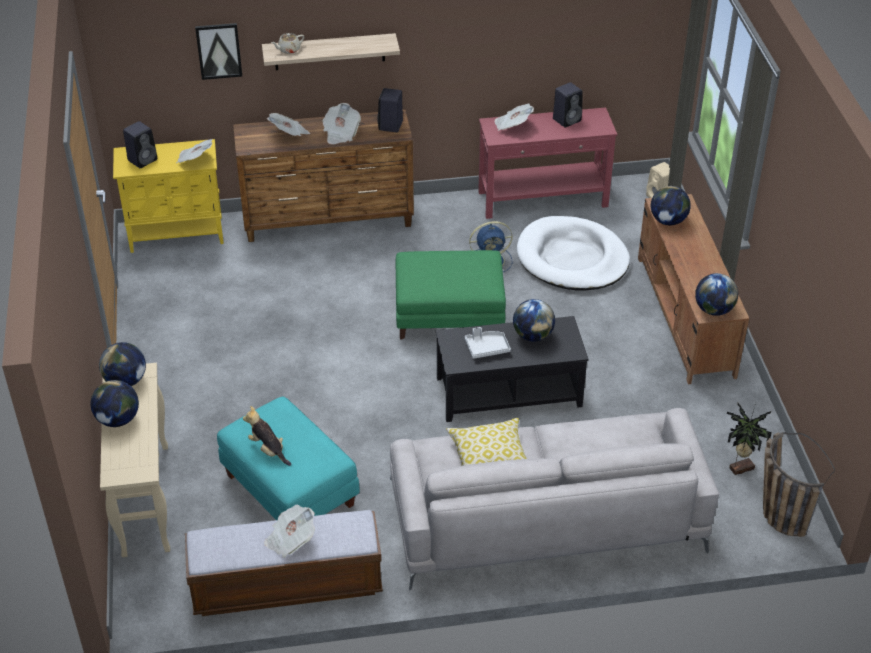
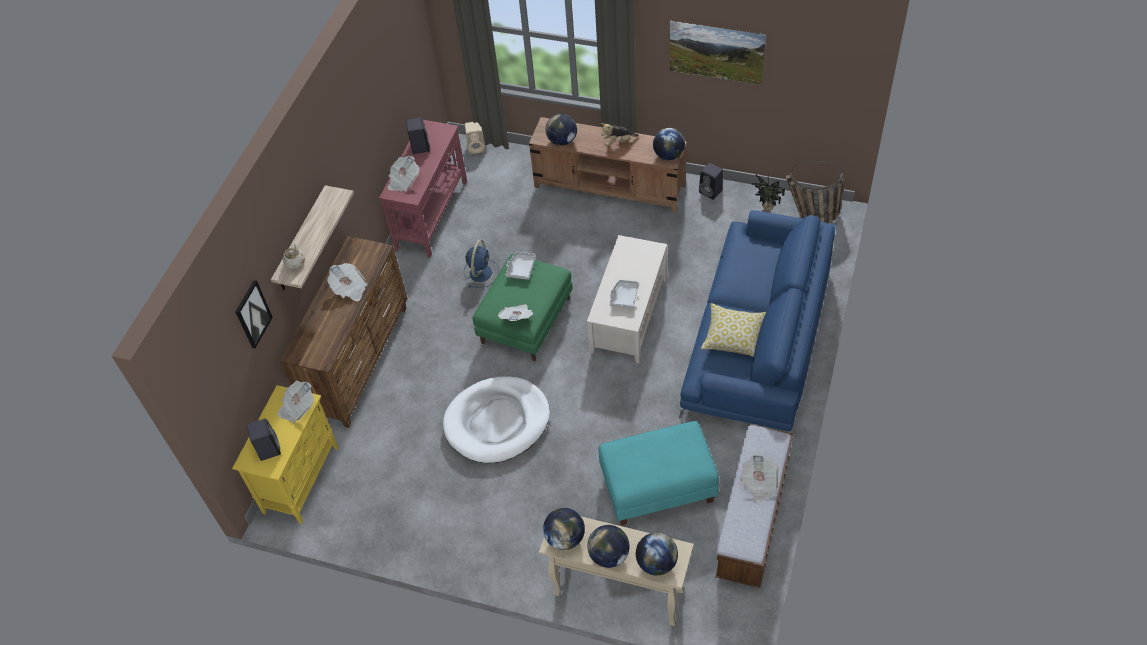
camera: 60 degrees left, 10 degrees up
plush toy [243,406,291,466] -> plush toy moved to [601,123,639,146]
newspaper [267,113,310,136] -> newspaper moved to [498,304,534,321]
black speaker [377,88,403,132] -> black speaker moved to [699,163,723,200]
grey sofa [390,408,720,590] -> blue sofa [679,210,836,433]
black coffee table [436,316,588,422] -> beige coffee table [587,235,667,363]
globe [513,299,555,341] -> globe moved to [636,532,678,576]
white dog bed [517,216,630,291] -> white dog bed moved to [443,376,550,463]
none -> grey tray [506,252,536,280]
none -> picture [669,21,766,85]

